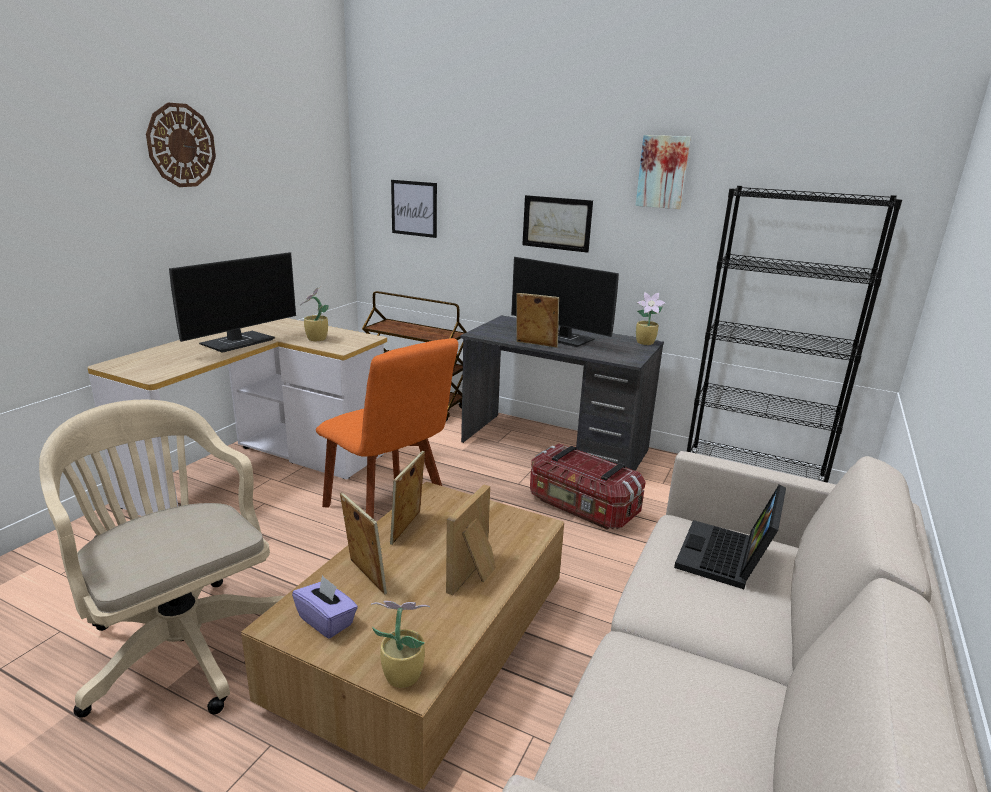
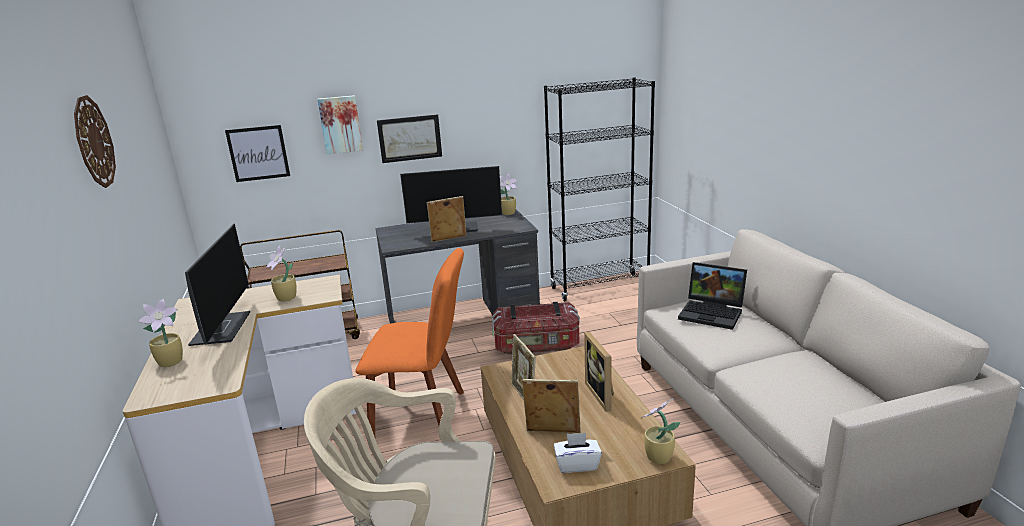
camera: 40 degrees left, 0 degrees up
purple tissue box [292,575,358,639] -> white tissue box [554,433,602,473]
picture [636,135,691,209] -> picture moved to [318,95,363,154]
laptop [674,485,786,589] -> laptop turned 45 degrees counterclockwise [678,262,747,330]
none -> potted plant [138,299,183,367]

